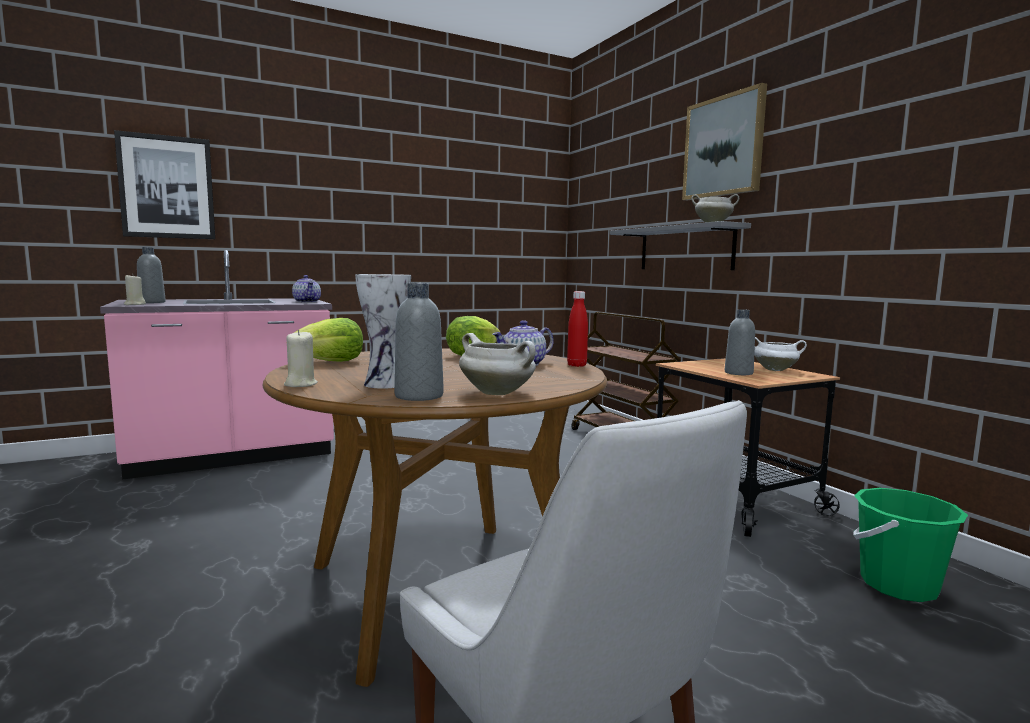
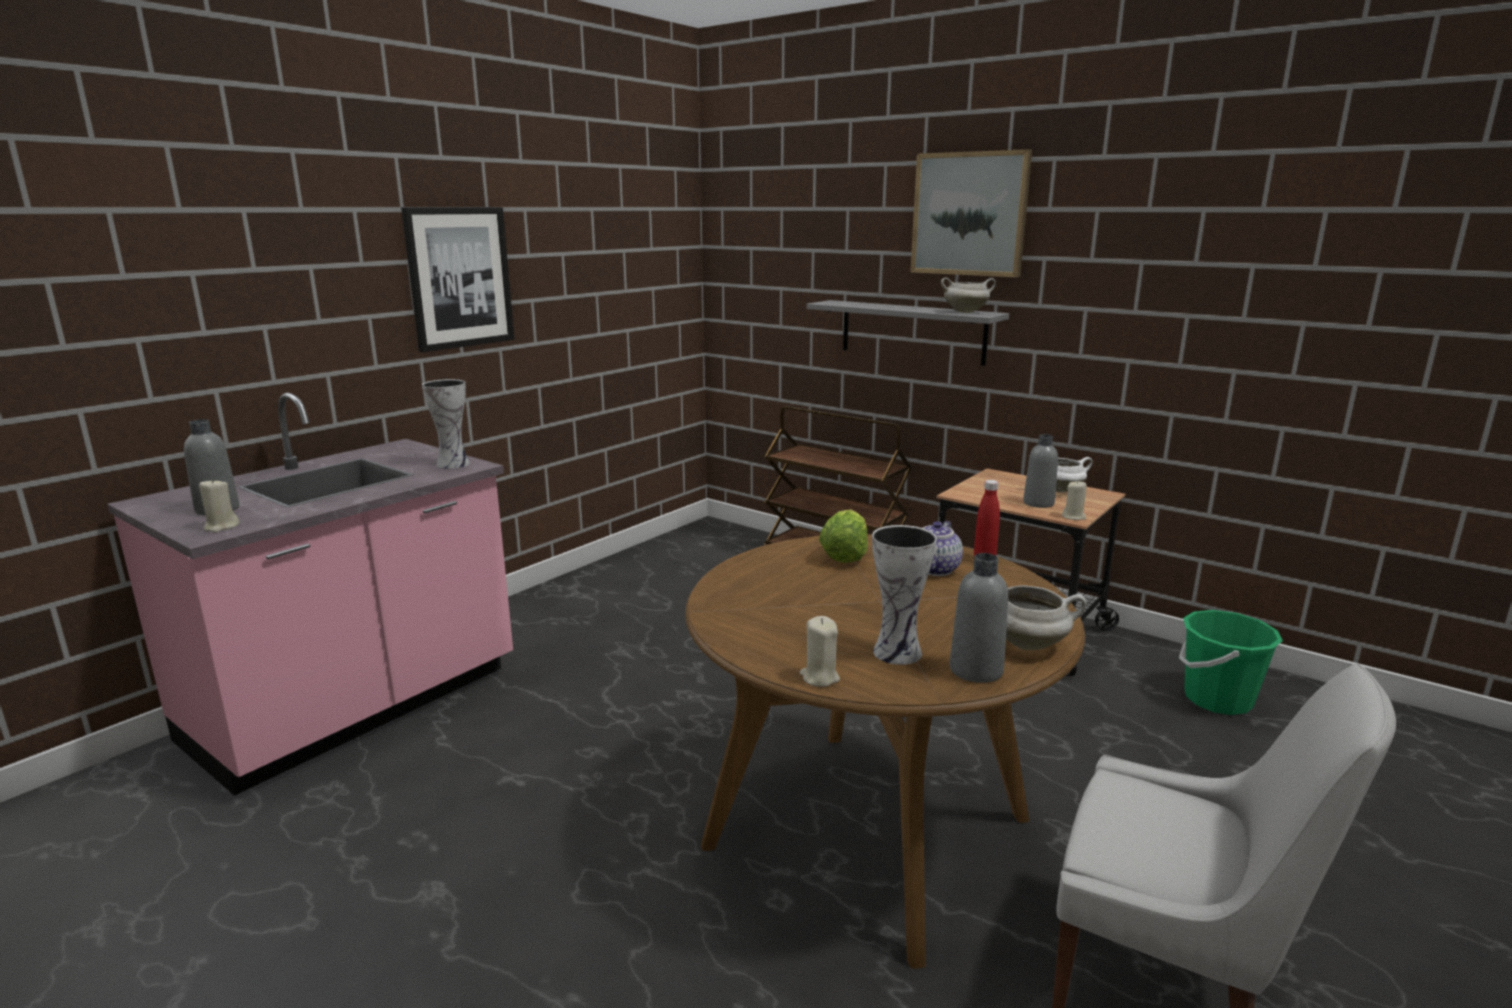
camera: 25 degrees left, 10 degrees up
picture [114,130,215,239] -> picture moved to [401,207,514,352]
teapot [292,275,321,303] -> vase [422,379,470,469]
lettuce [294,318,363,362] -> none
none -> beige candle [1062,480,1087,520]

